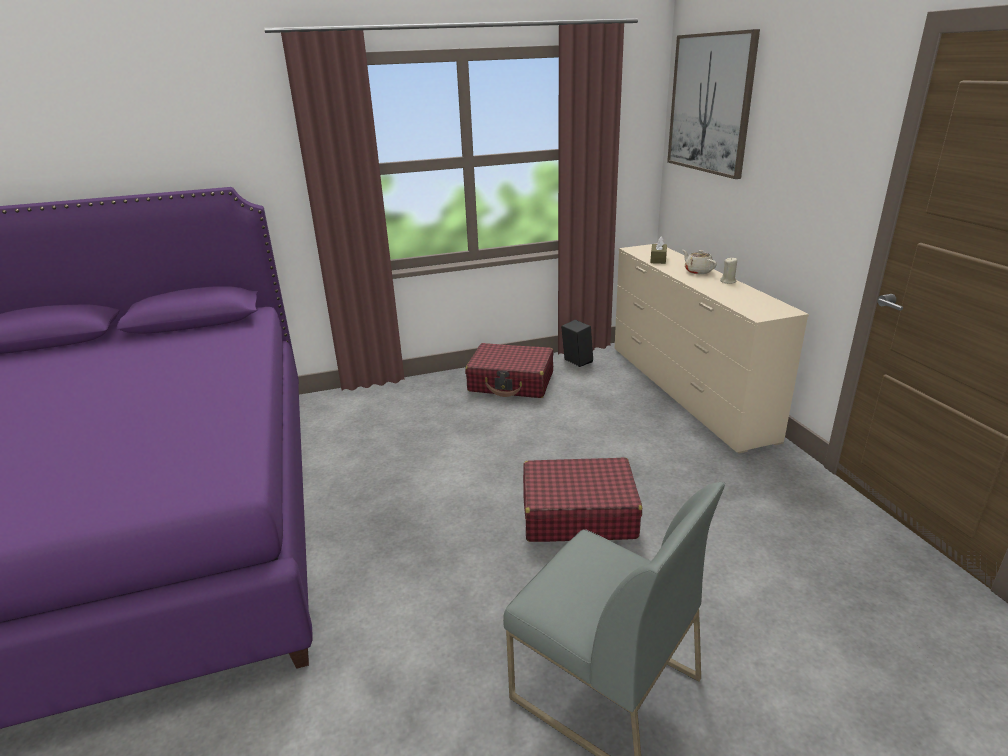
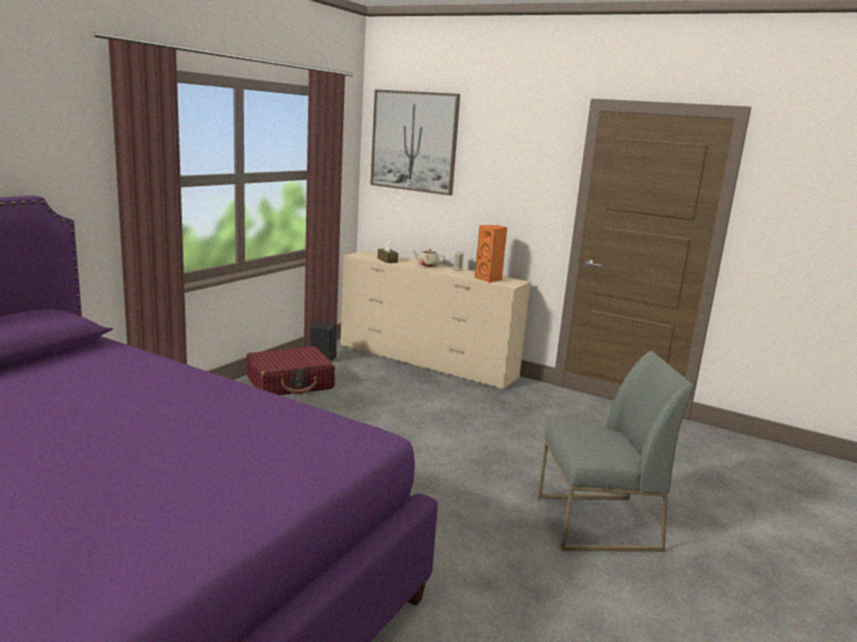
camera: 45 degrees left, 10 degrees down
red suitcase [523,457,642,542] -> none
none -> orange speaker [475,225,507,283]

